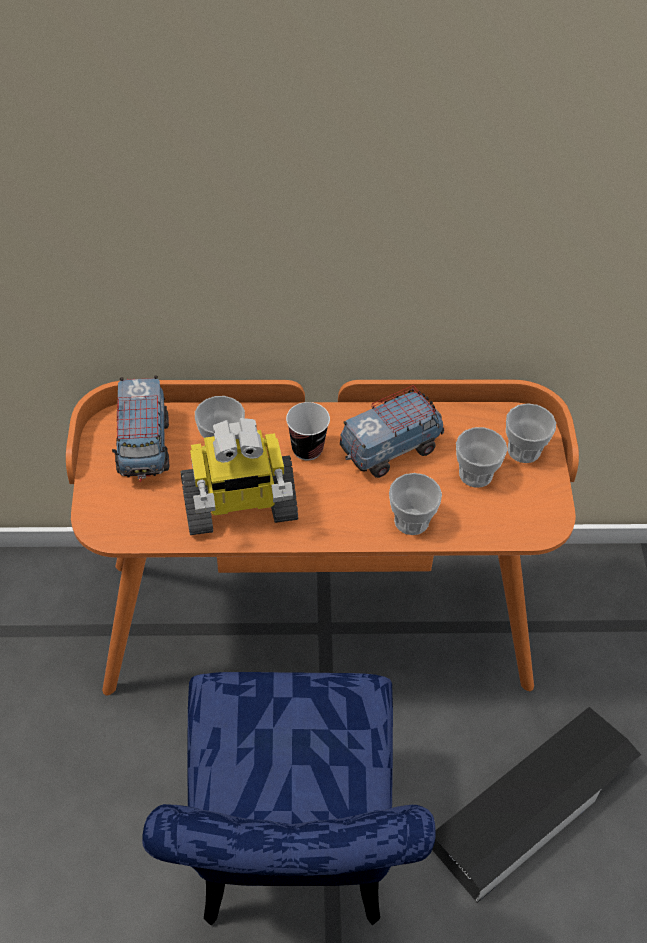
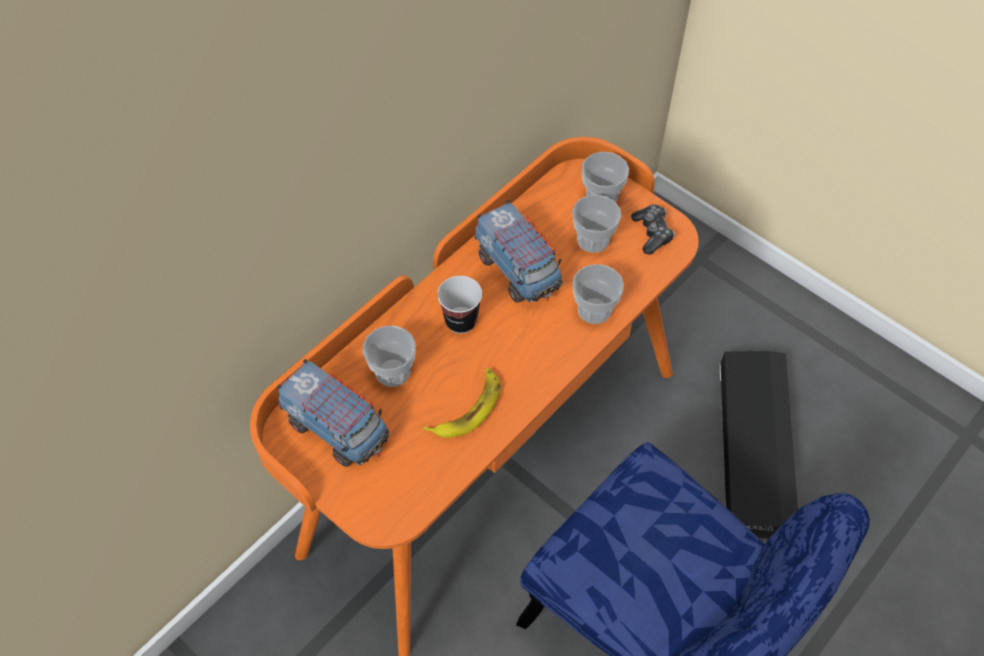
camera: 45 degrees left, 5 degrees up
toy robot [181,418,298,535] -> banana [424,368,501,438]
toy truck [340,385,444,478] -> toy truck turned 135 degrees clockwise [475,200,563,303]
none -> game controller [631,204,675,254]

